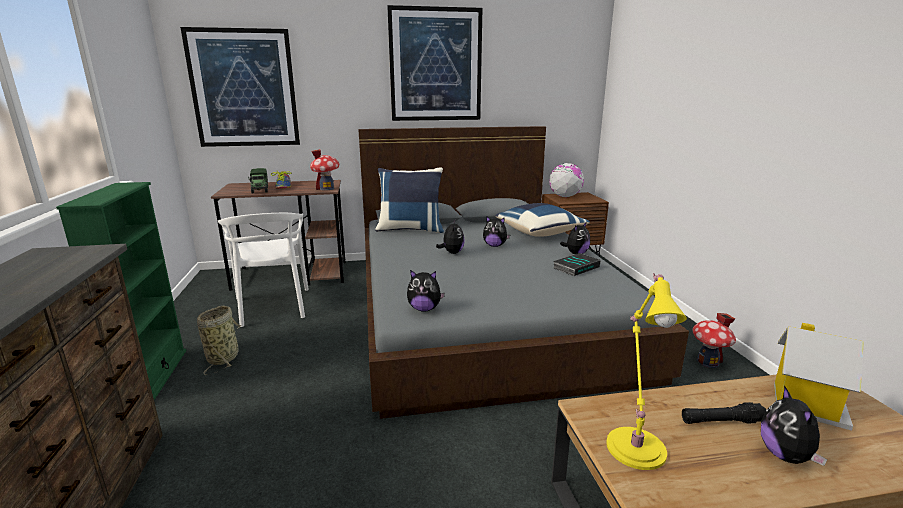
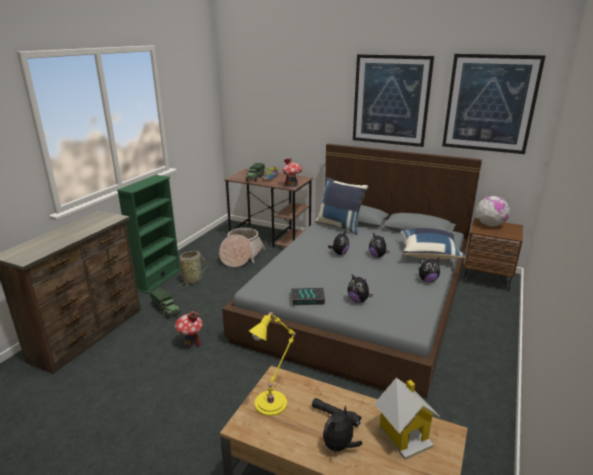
camera: 35 degrees right, 5 degrees up
picture [180,27,300,147] -> picture moved to [442,54,545,154]
white chair [218,213,309,327] -> basket [219,228,265,267]
plush toy [407,270,445,312] -> plush toy moved to [347,274,373,303]
book [553,253,601,276] -> book moved to [291,288,325,305]
toy house [692,313,736,368] -> toy house moved to [175,311,203,348]
none -> toy truck [150,288,181,318]

